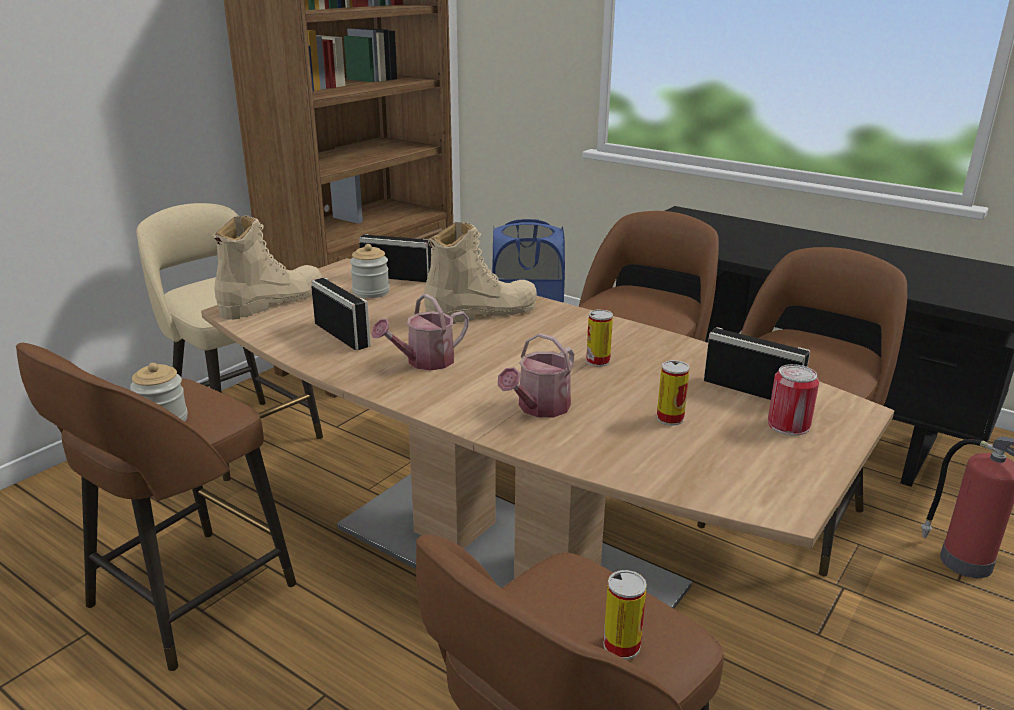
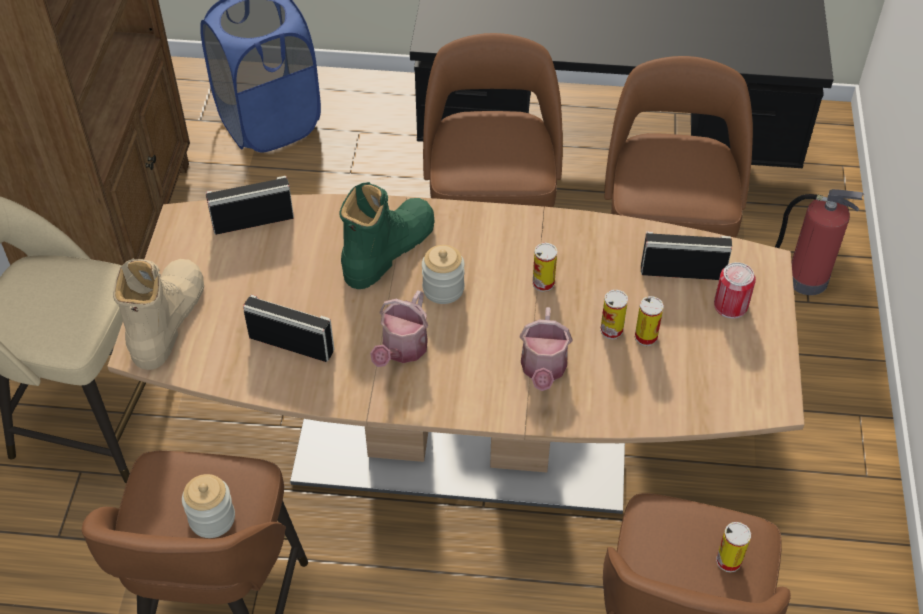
camera: 30 degrees left, 25 degrees up
jar [350,244,390,298] -> jar moved to [422,245,465,304]
beige boot [424,222,537,324] -> green boot [340,182,435,289]
none -> can [600,289,628,339]

